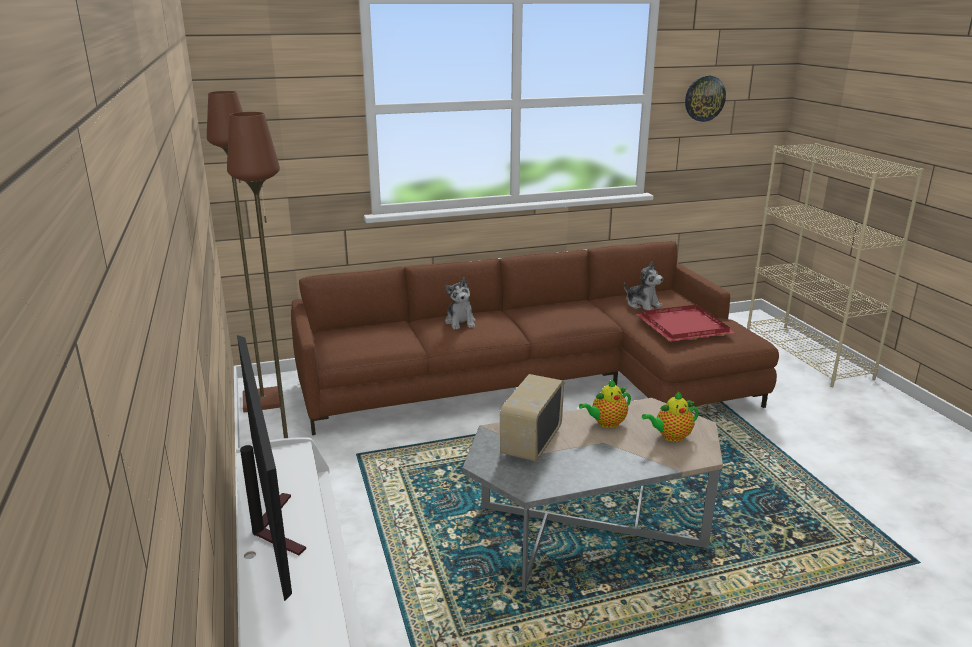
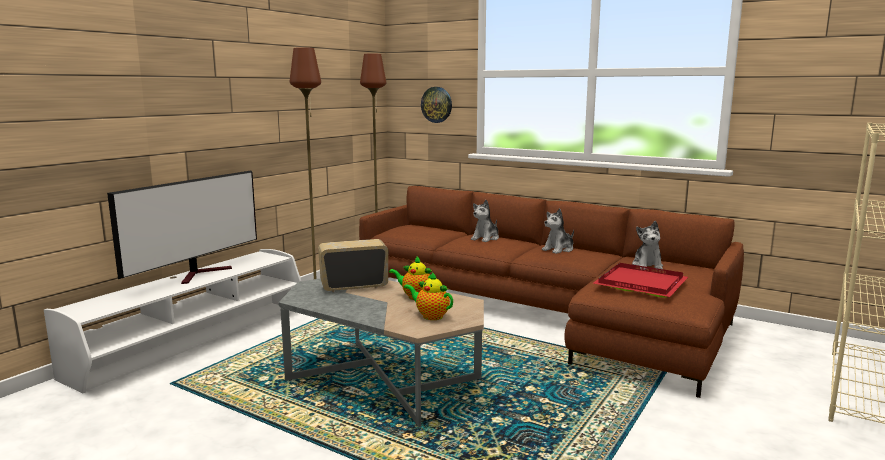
camera: 50 degrees right, 10 degrees down
wall clock [685,76,726,122] -> wall clock moved to [421,87,452,123]
none -> plush toy [542,208,574,254]

